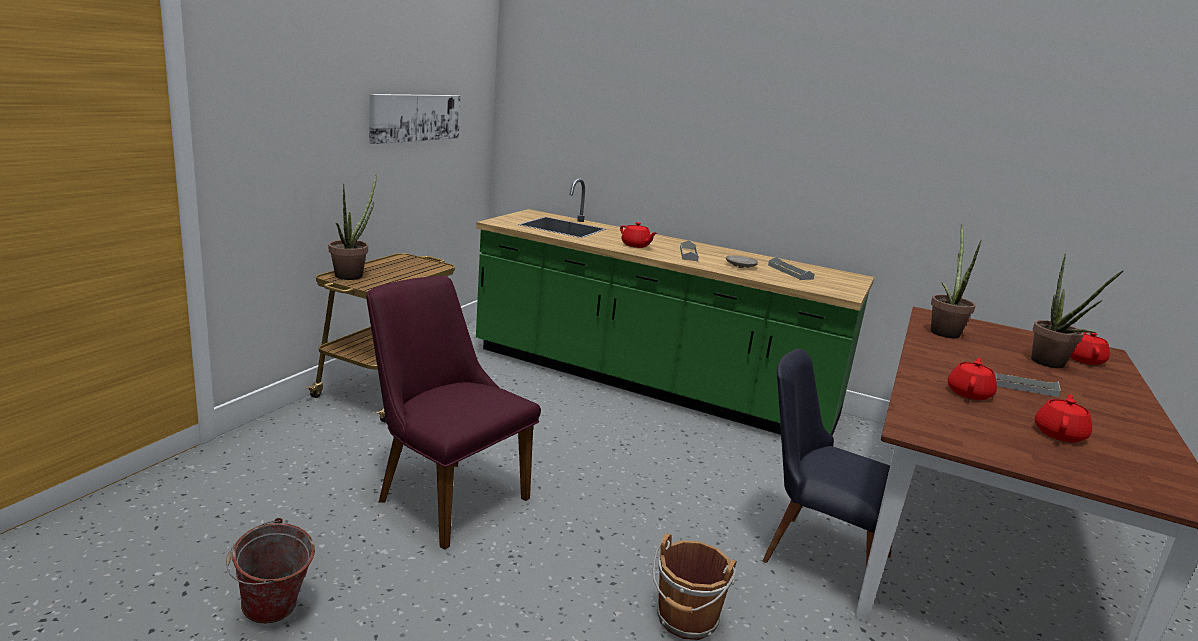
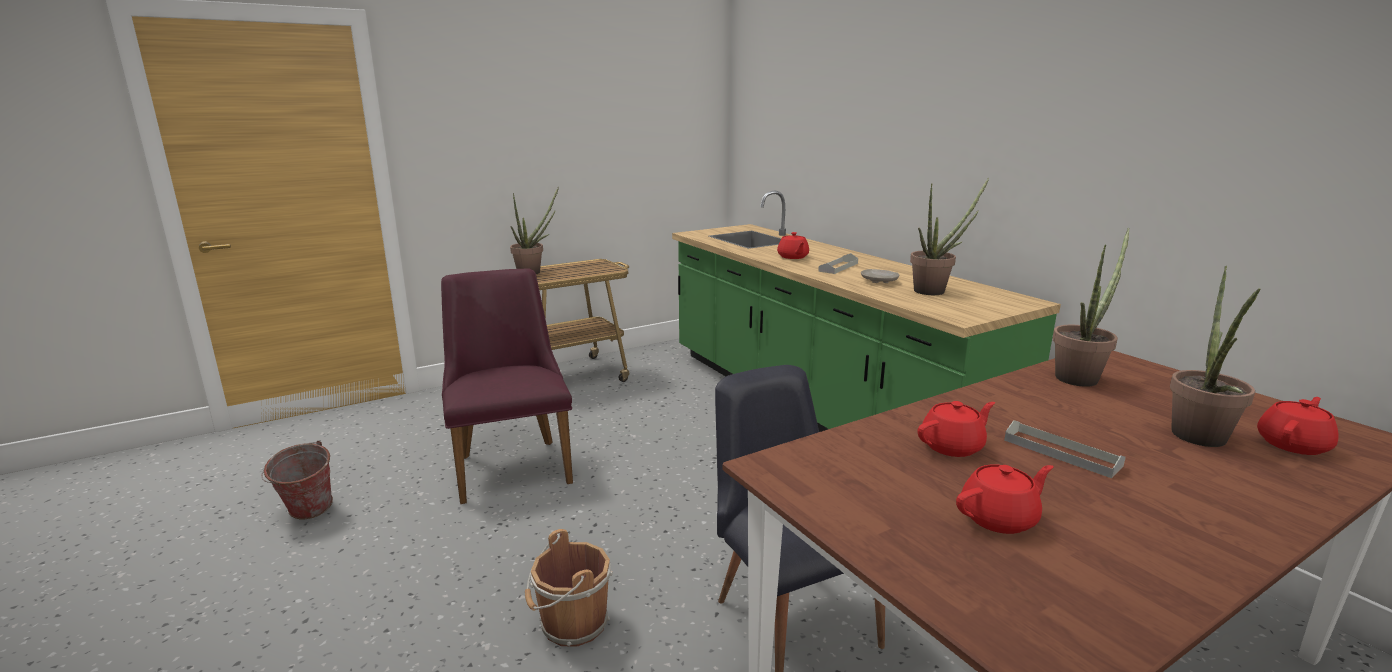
camera: 35 degrees right, 0 degrees up
picture [369,94,460,144] -> none
grey tray [768,257,815,280] -> potted plant [910,178,989,295]

